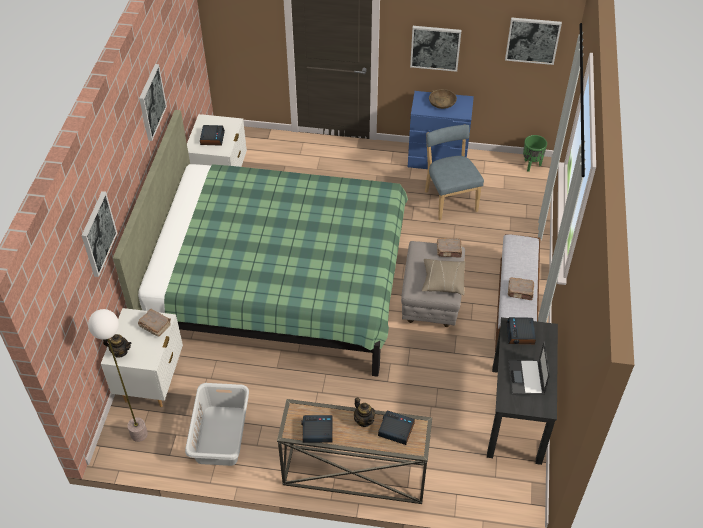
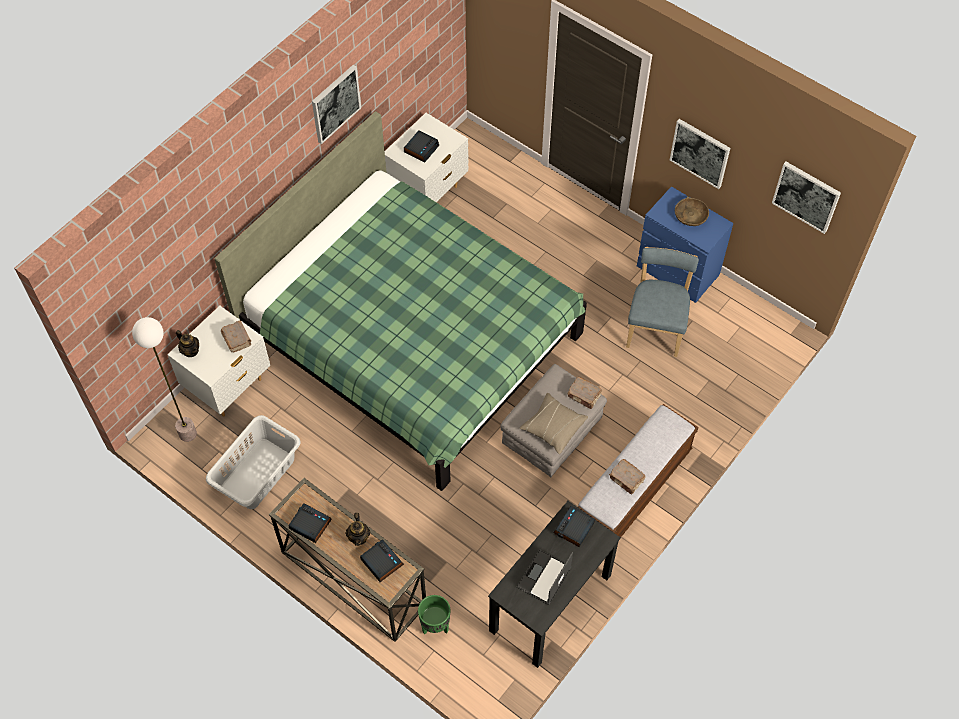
camera: 30 degrees right, 10 degrees up
picture [81,191,117,277] -> none
green planter [523,135,547,172] -> green planter moved to [418,595,450,634]

